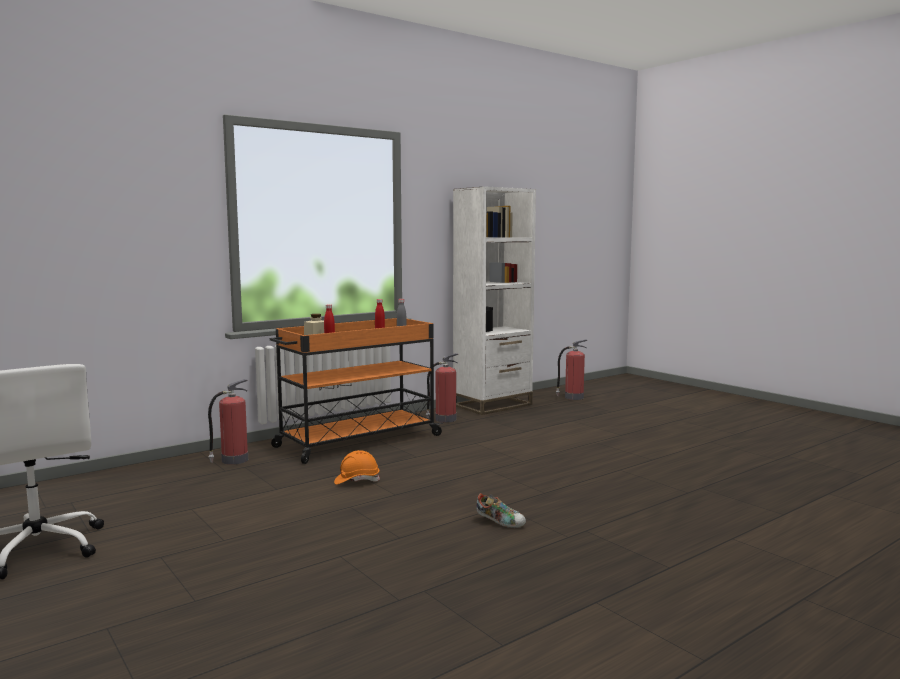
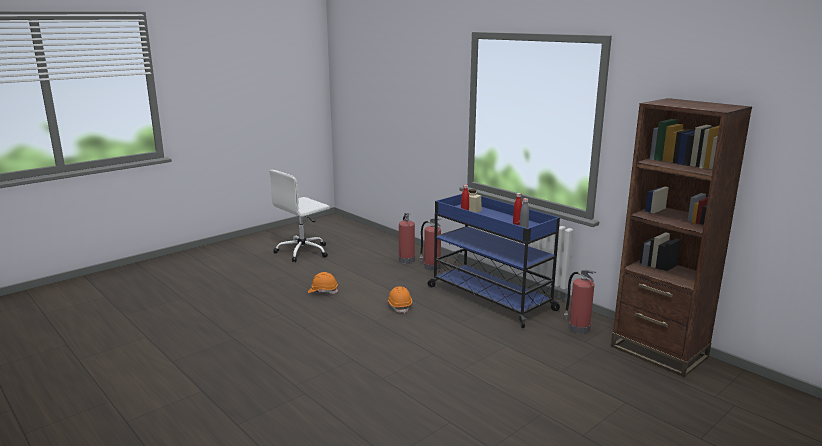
camera: 85 degrees right, 10 degrees up
orange cart [270,318,444,464] -> blue cart [428,194,562,328]
white bookcase [453,186,536,415] -> brown bookcase [611,98,752,377]
shoe [476,493,526,528] -> none
fire extinguisher [556,340,587,400] -> fire extinguisher moved to [399,213,415,264]
none -> orange hard hat [308,272,338,294]

